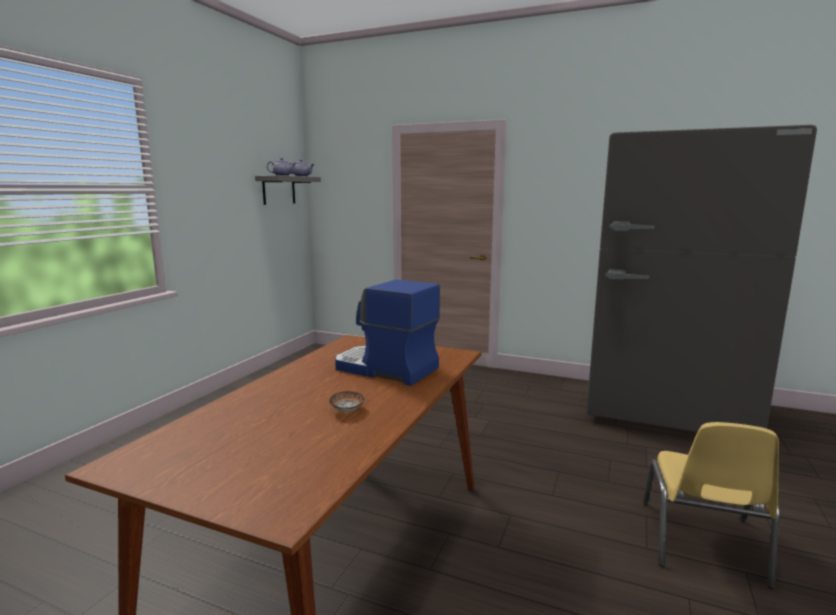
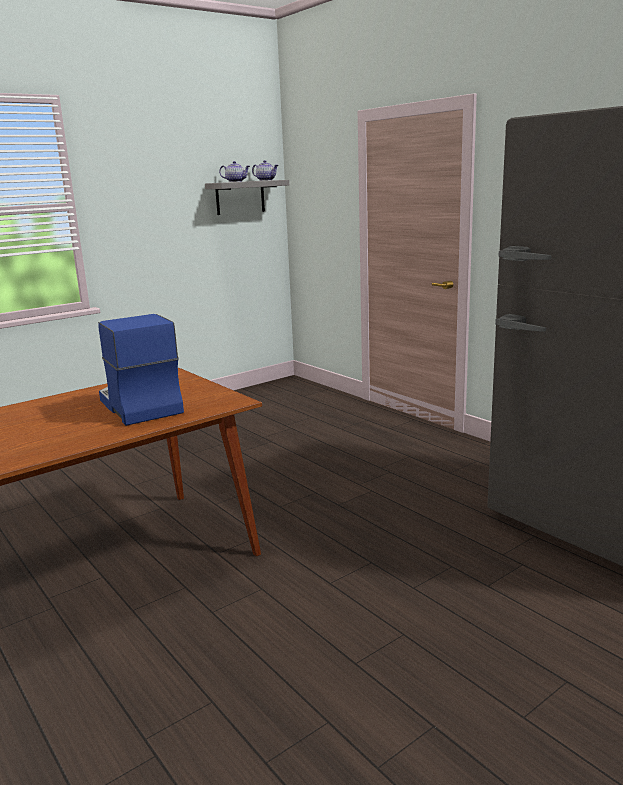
camera: 30 degrees right, 5 degrees up
bowl [329,391,364,412] -> none
yellow chair [643,422,780,589] -> none

